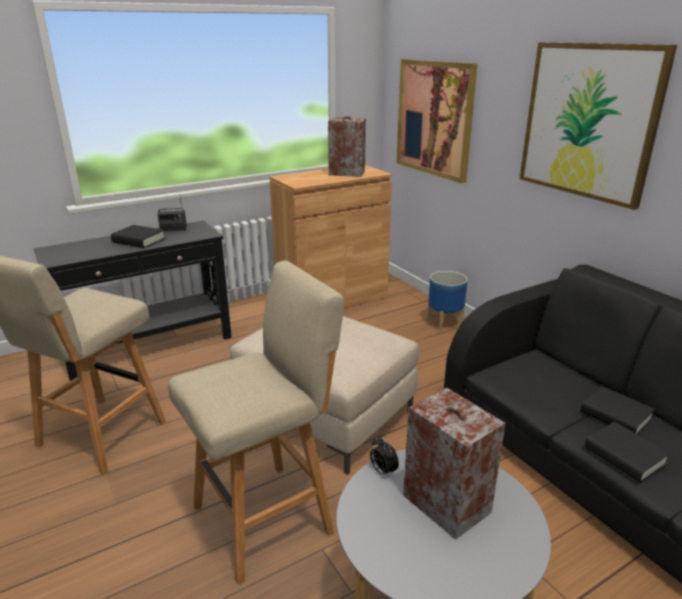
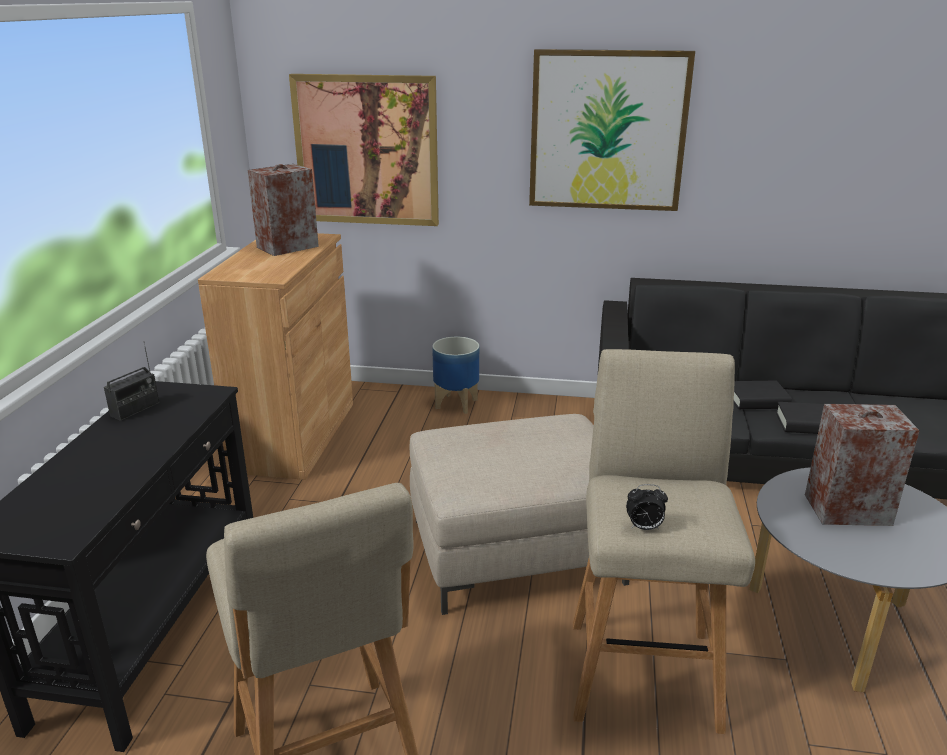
camera: 50 degrees left, 0 degrees up
black book [111,225,165,248] -> none
alarm clock [370,436,399,478] -> alarm clock moved to [626,484,668,530]

